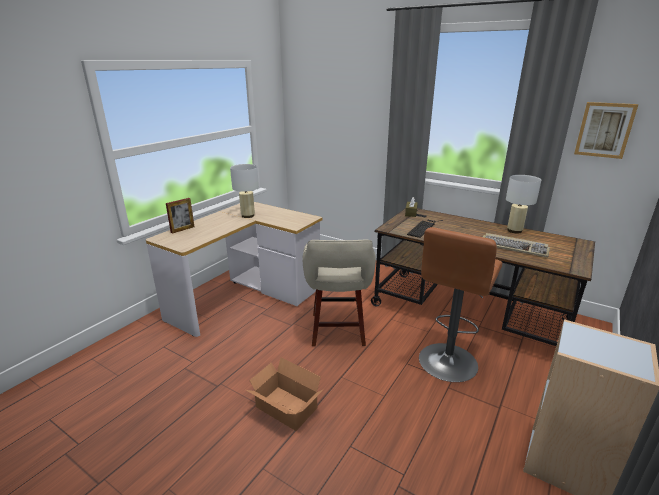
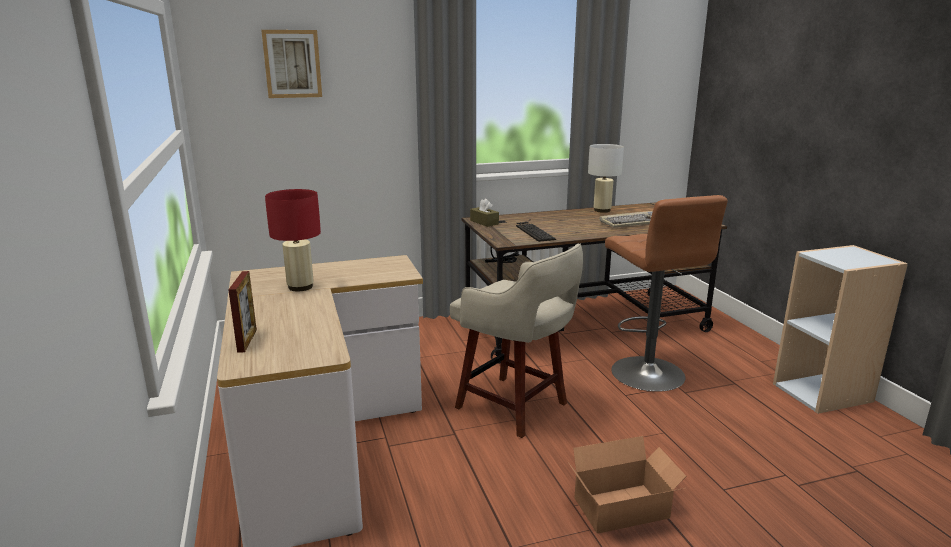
camera: 50 degrees left, 5 degrees down
white table lamp [230,164,259,218] -> red table lamp [265,189,321,291]
picture [574,102,638,159] -> picture moved to [261,30,322,98]

